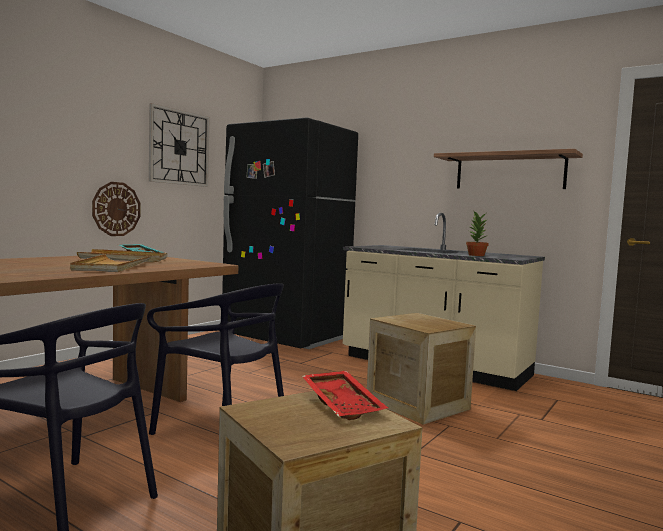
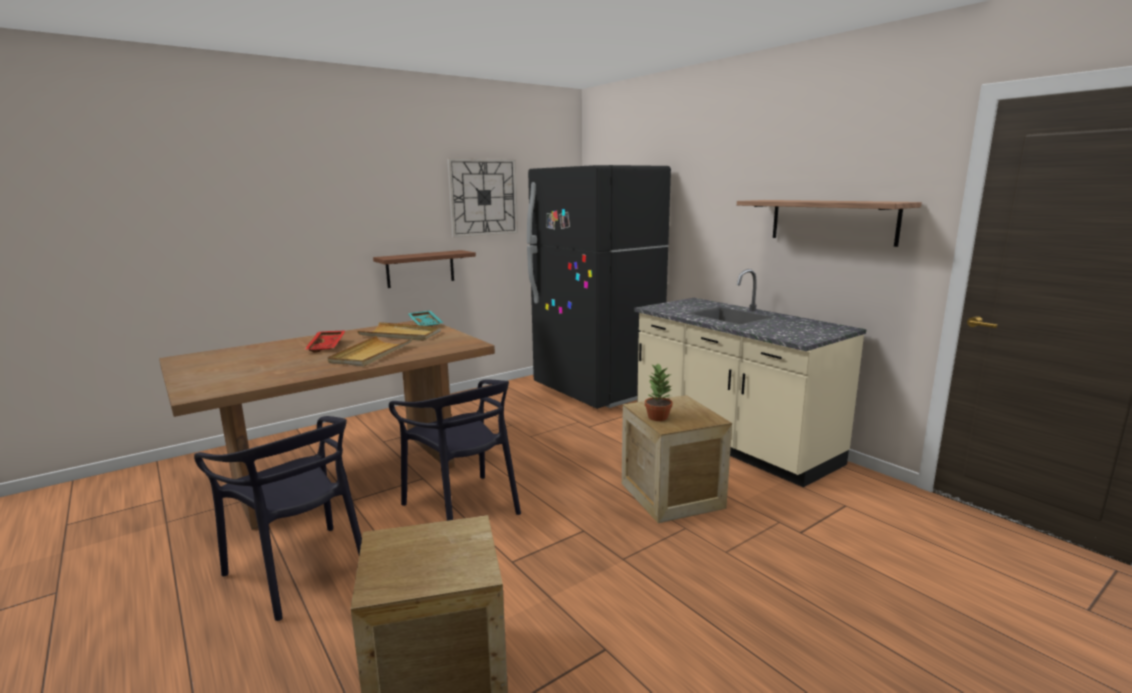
camera: 20 degrees right, 10 degrees up
wall clock [92,182,140,236] -> brown shelf [373,250,476,288]
red tray [302,371,388,420] -> red tray moved to [304,330,346,352]
potted plant [466,210,489,256] -> potted plant moved to [645,364,673,421]

